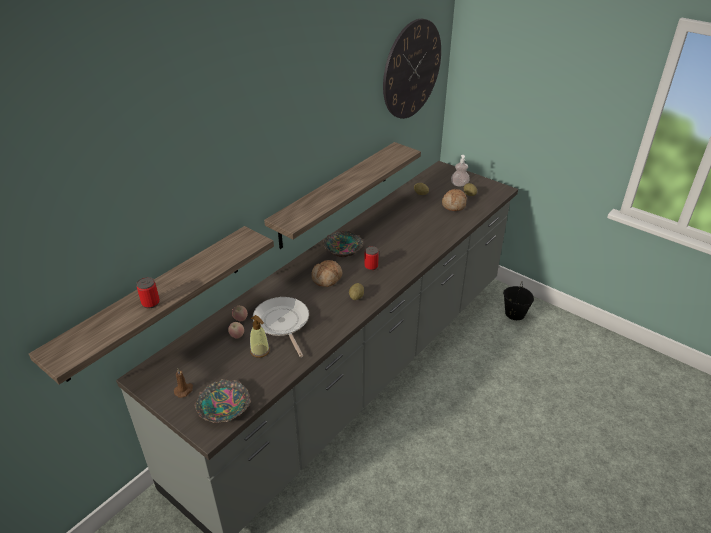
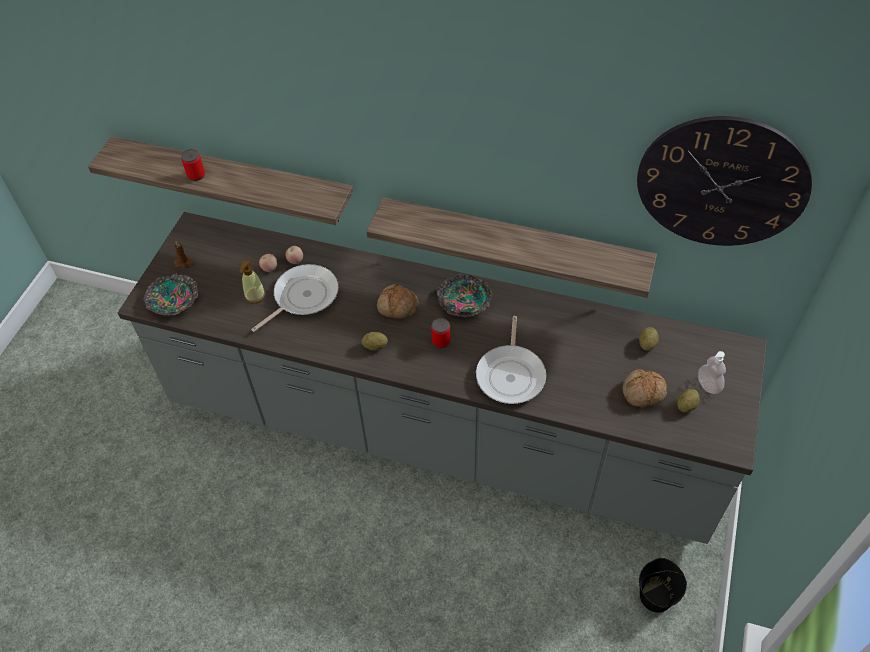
camera: 70 degrees right, 15 degrees up
none -> frying pan [476,316,546,404]

